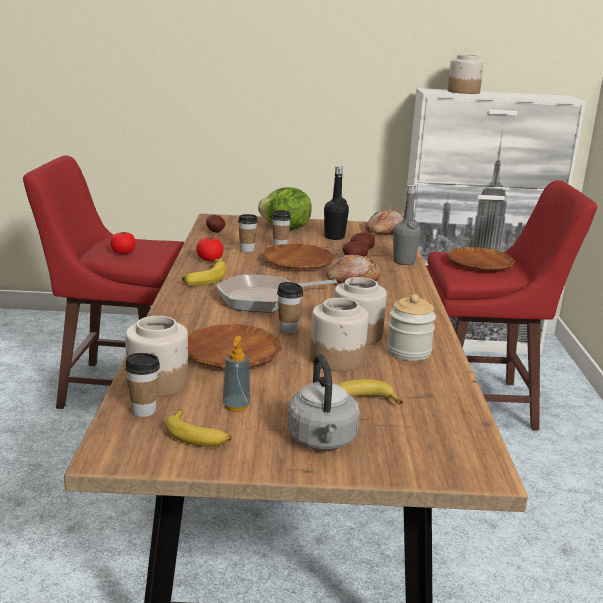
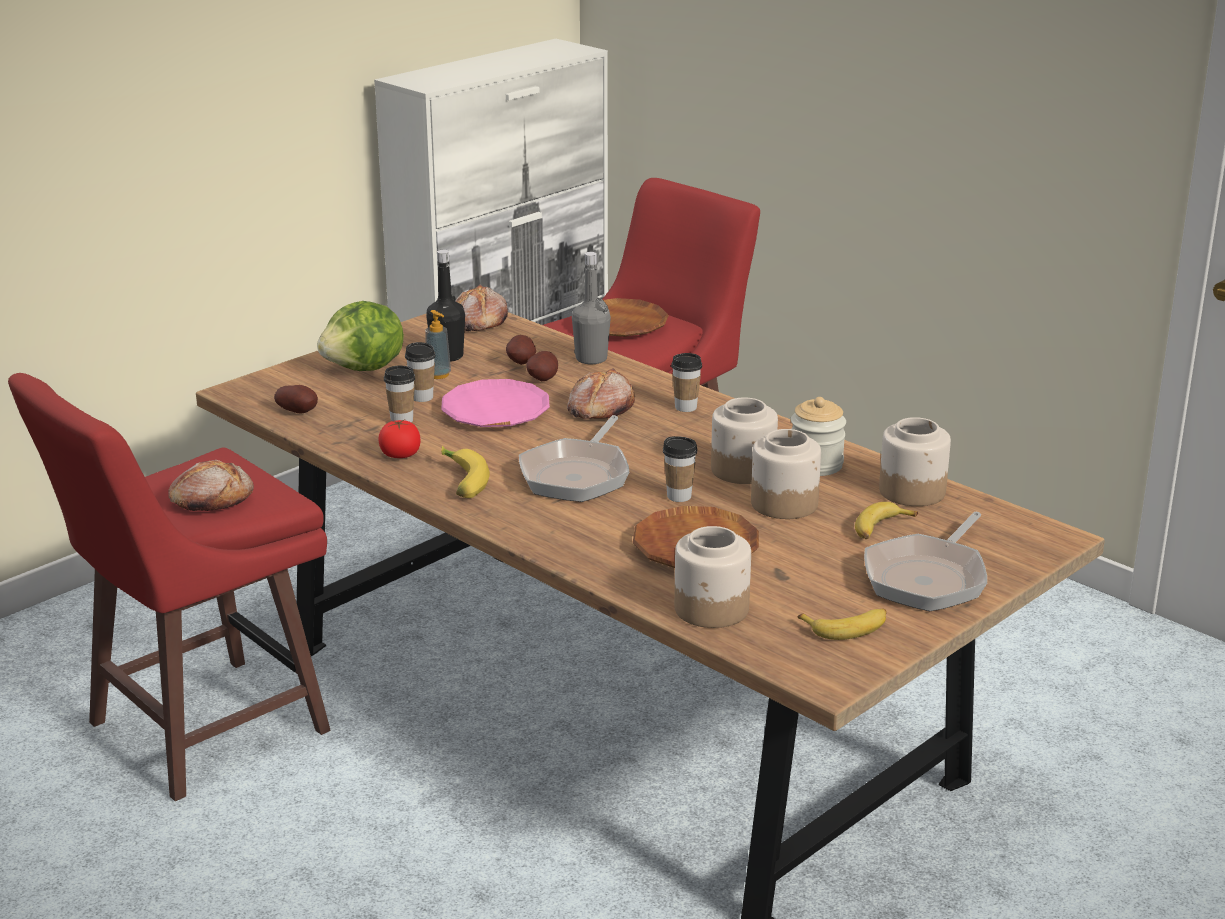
camera: 45 degrees left, 5 degrees up
tomato [111,232,136,254] -> bread [168,460,254,511]
cup [125,353,160,417] -> cup moved to [671,353,702,412]
soap dispenser [222,336,251,412] -> soap dispenser moved to [425,310,451,379]
brown plate [261,244,335,270] -> pink plate [441,379,550,427]
grey kettle [287,354,360,450] -> frying pan [864,512,987,611]
jar [448,54,484,94] -> jar moved to [879,417,951,506]

